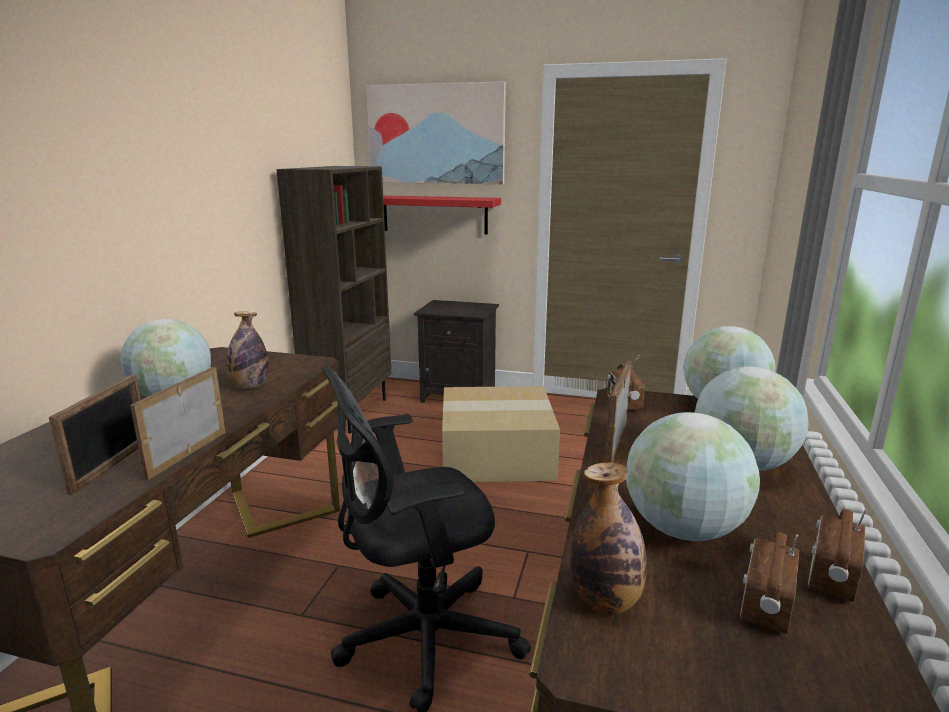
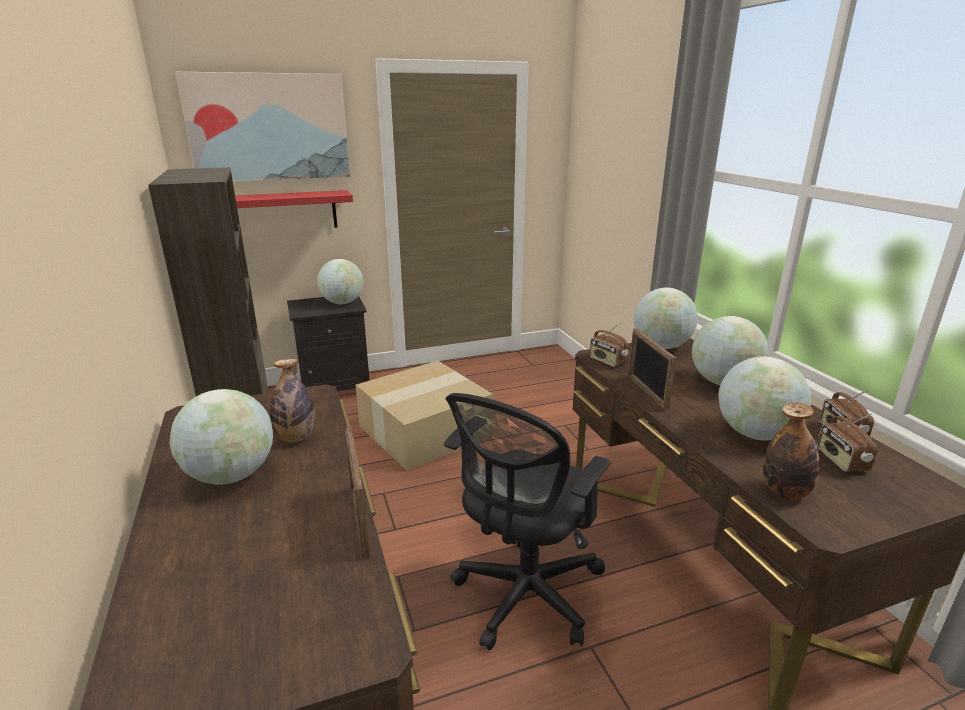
camera: 35 degrees left, 5 degrees up
picture frame [49,374,141,495] -> none
none -> globe [317,259,364,304]

